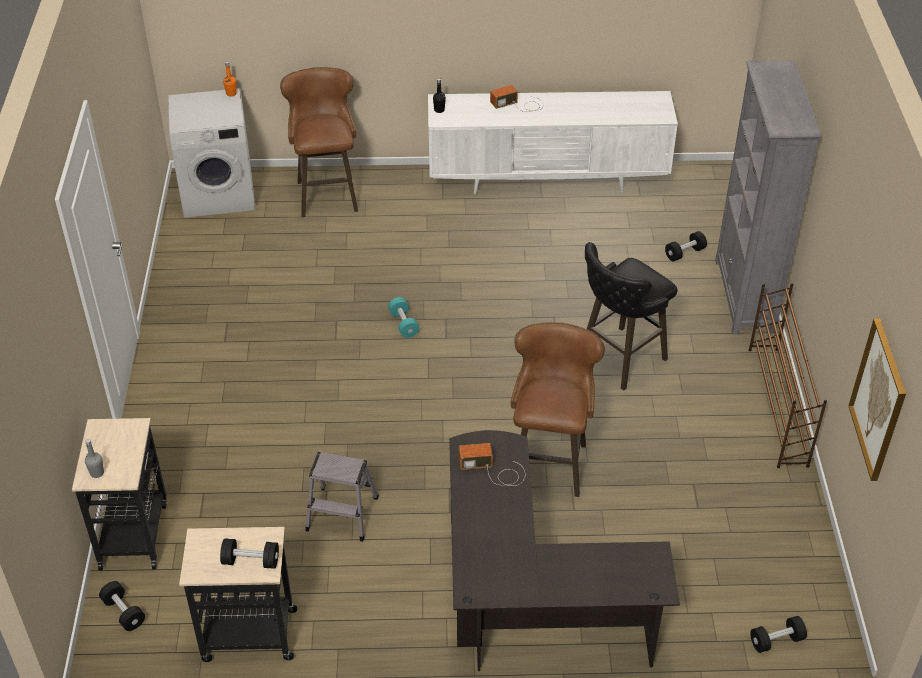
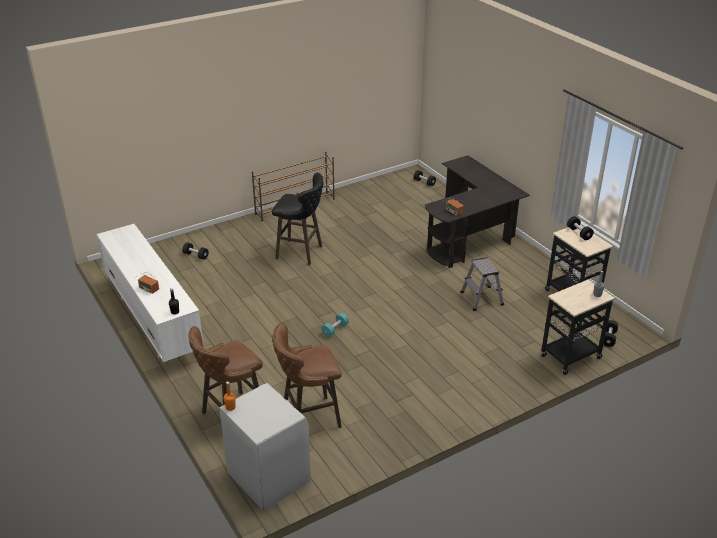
camera: 120 degrees left, 10 degrees down
brown stool [511,322,605,497] -> brown stool moved to [272,323,342,428]
grey bookcase [715,60,821,334] -> none
picture [848,318,906,481] -> none

